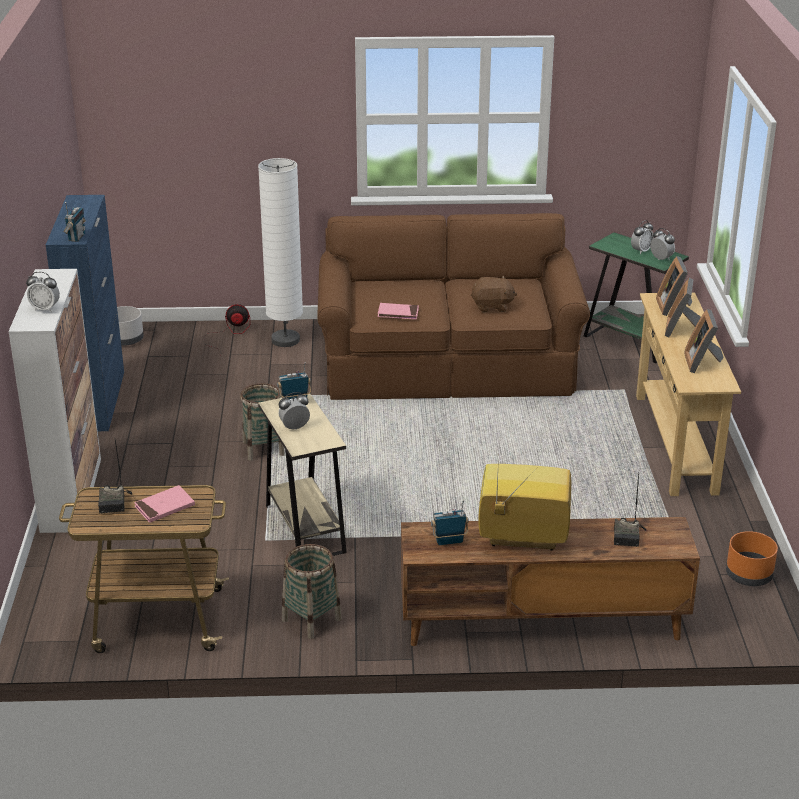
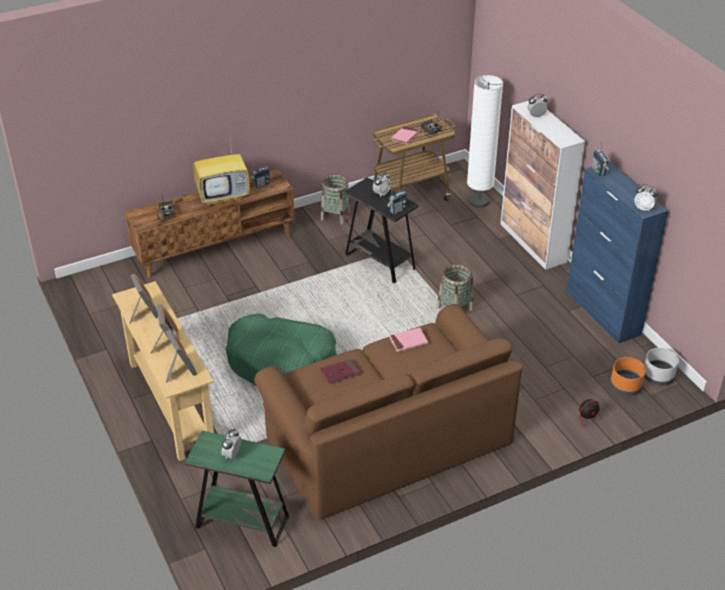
camera: 155 degrees right, 10 degrees up
white floor lamp [258,158,303,347] -> white floor lamp moved to [467,75,503,208]
beige side table [258,394,347,556] -> black side table [344,177,419,283]
brown plush toy [471,276,517,312] -> red book [320,359,360,384]
alarm clock [650,228,675,260] -> alarm clock moved to [634,184,658,212]
orange planter [726,531,778,586] -> orange planter moved to [610,357,646,396]
none -> green dog bed [226,313,337,386]

